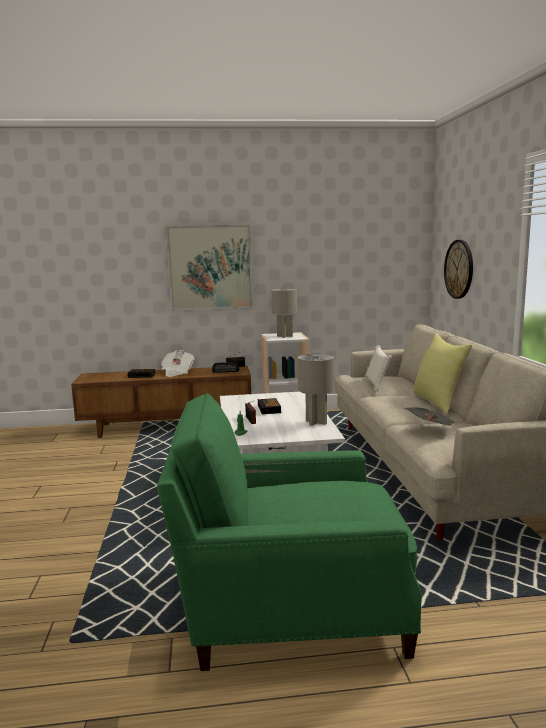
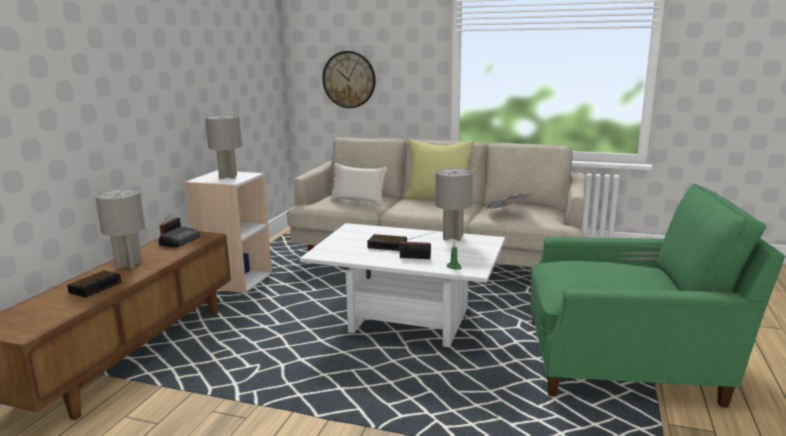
camera: 65 degrees left, 5 degrees up
green armchair [157,393,422,671] -> green armchair turned 105 degrees counterclockwise [530,184,785,408]
newspaper [161,350,195,377] -> grey table lamp [95,189,145,269]
picture [166,225,253,310] -> none

